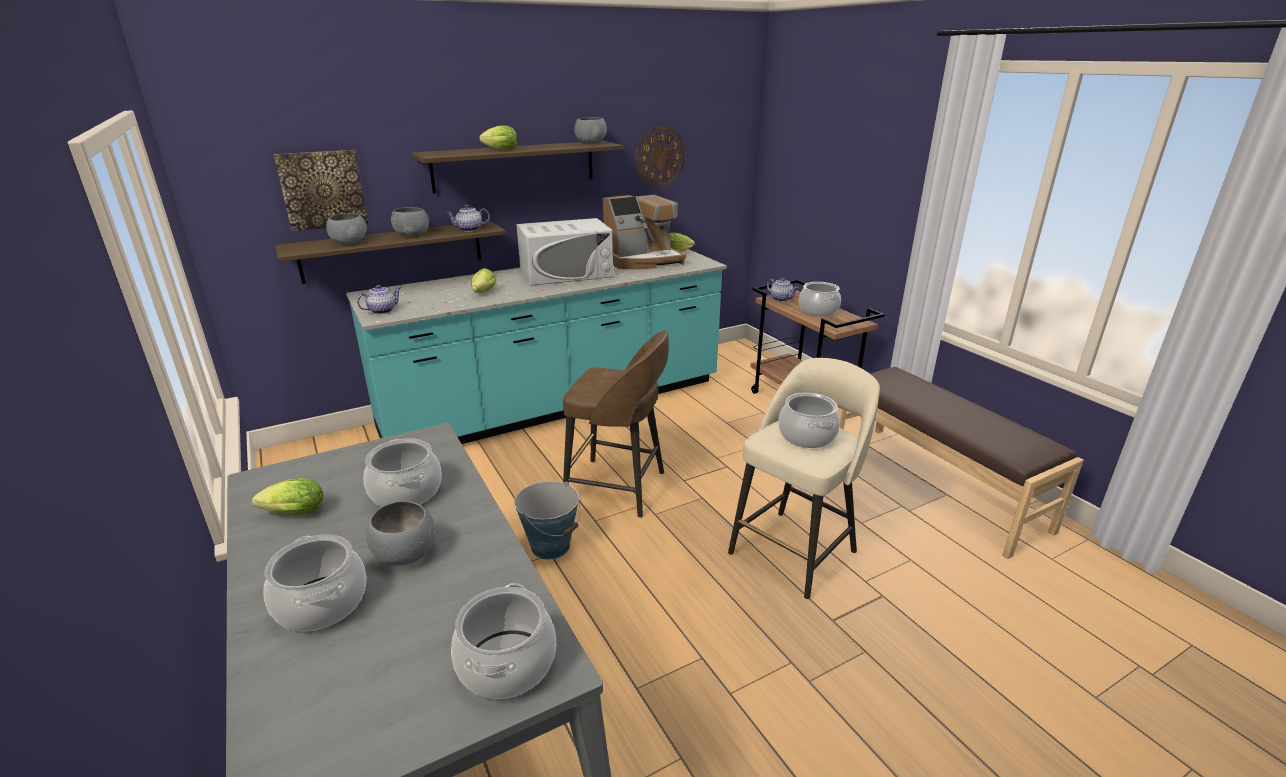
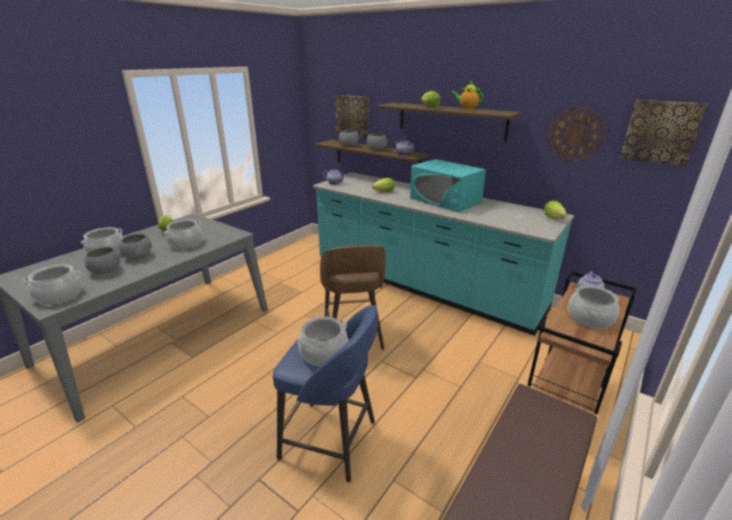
camera: 65 degrees right, 0 degrees up
bucket [515,481,581,560] -> none
white microwave [516,218,613,286] -> turquoise microwave [410,159,486,212]
grey bowl [574,117,607,144] -> grey bowl moved to [85,247,120,274]
coffee machine [603,195,686,269] -> none
beige stool [728,358,880,599] -> blue stool [273,305,378,482]
none -> teapot [451,81,483,110]
none -> picture [620,100,708,166]

